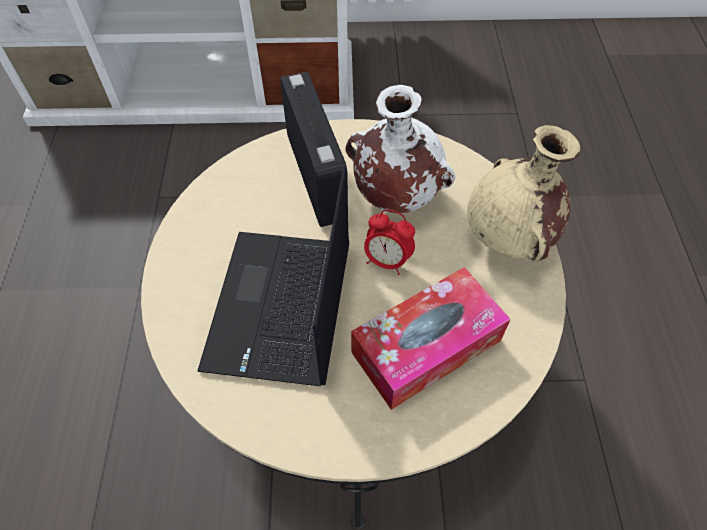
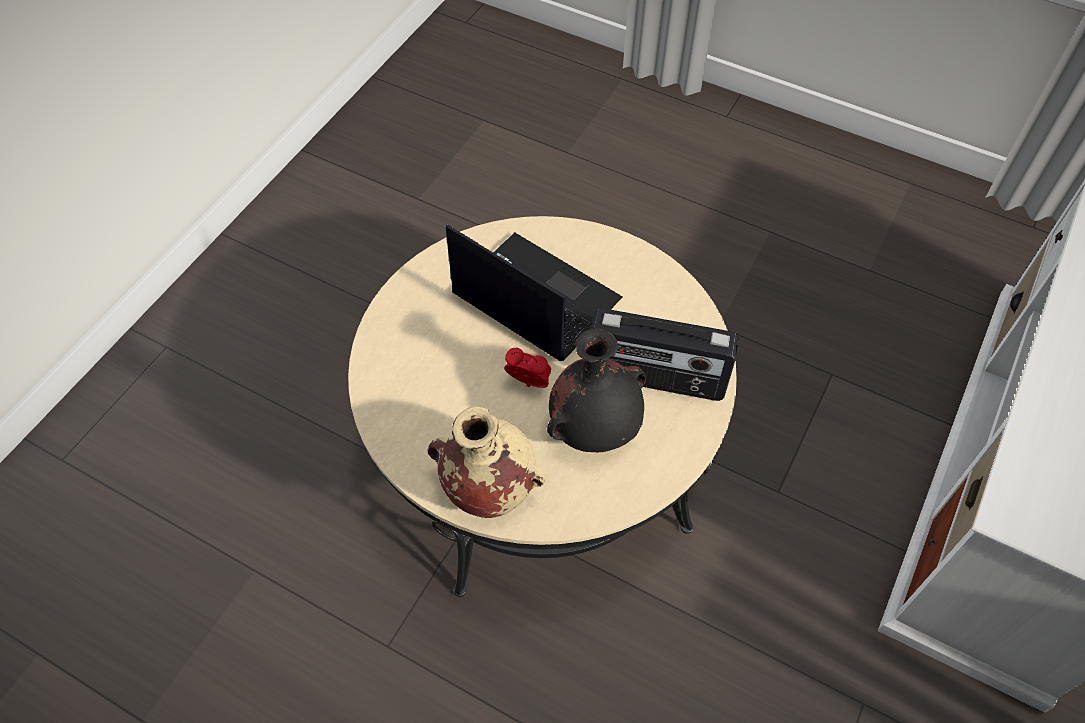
camera: 120 degrees right, 0 degrees up
white vase [346,85,455,213] -> black vase [547,328,646,452]
tissue box [351,267,511,410] -> none
alarm clock [364,209,415,275] -> alarm clock turned 60 degrees clockwise [504,348,551,388]

